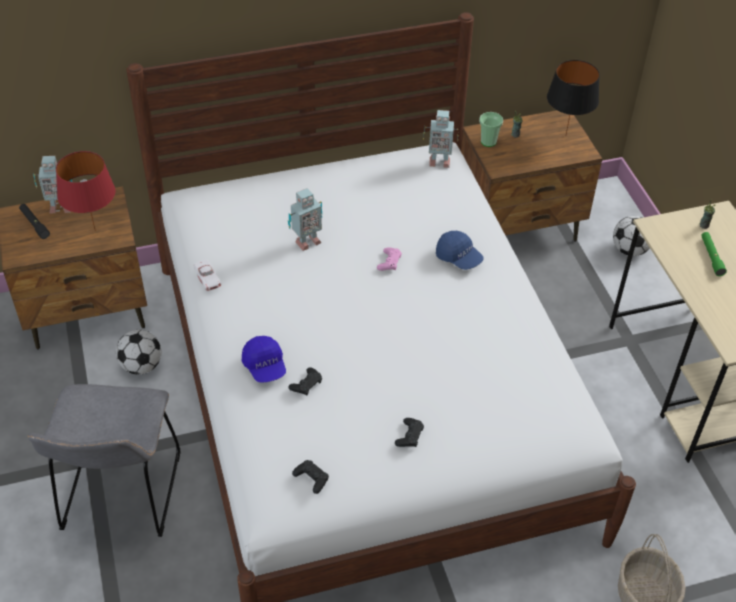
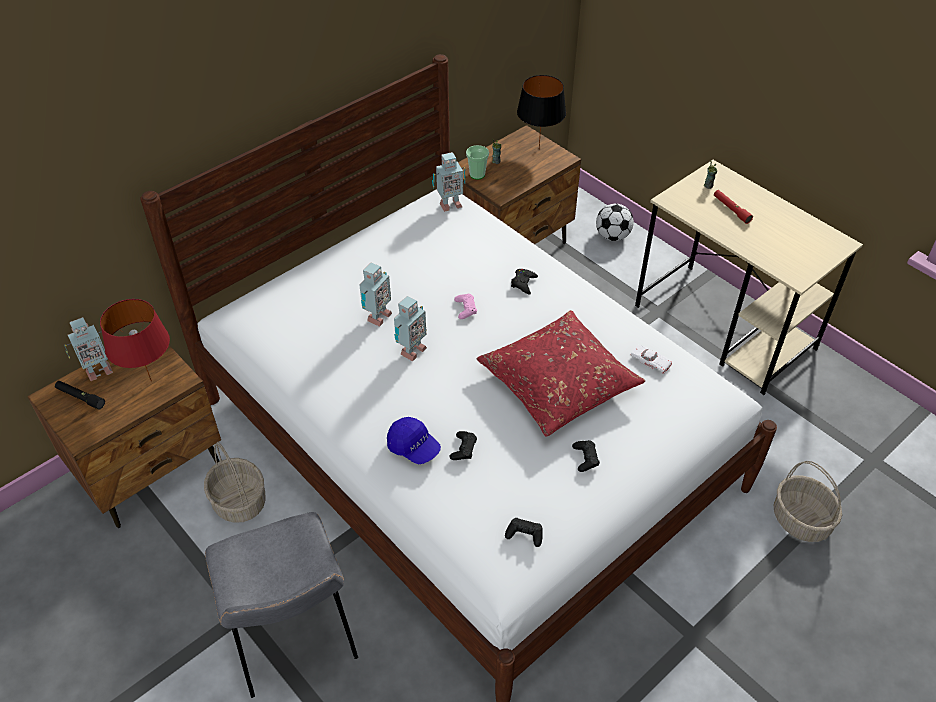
camera: 25 degrees left, 0 degrees up
football [116,330,162,375] -> basket [204,442,266,523]
white toy car [193,260,221,291] -> white toy car moved to [631,345,672,374]
blue cap [436,231,484,270] -> black game controller [511,269,538,295]
green flashlight [701,232,727,276] -> red flashlight [714,190,753,224]
none -> toy robot [394,296,427,362]
none -> red pillow [477,310,645,437]

